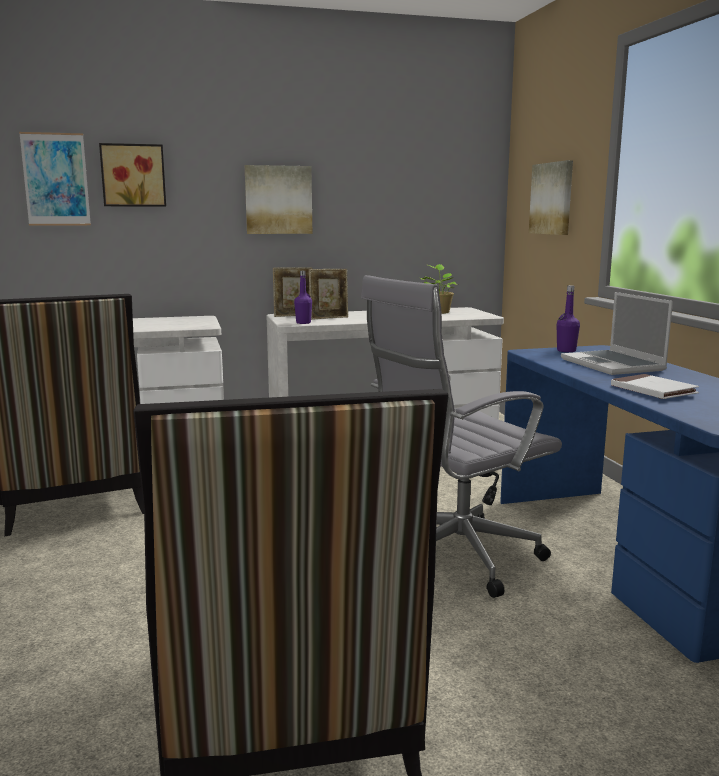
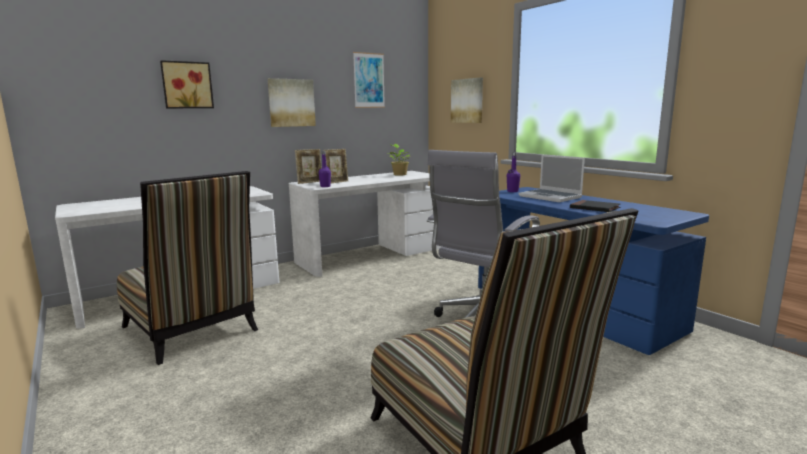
camera: 20 degrees left, 0 degrees up
picture [19,132,91,226] -> picture moved to [353,52,385,108]
white book [611,374,699,399] -> black book [570,200,620,212]

